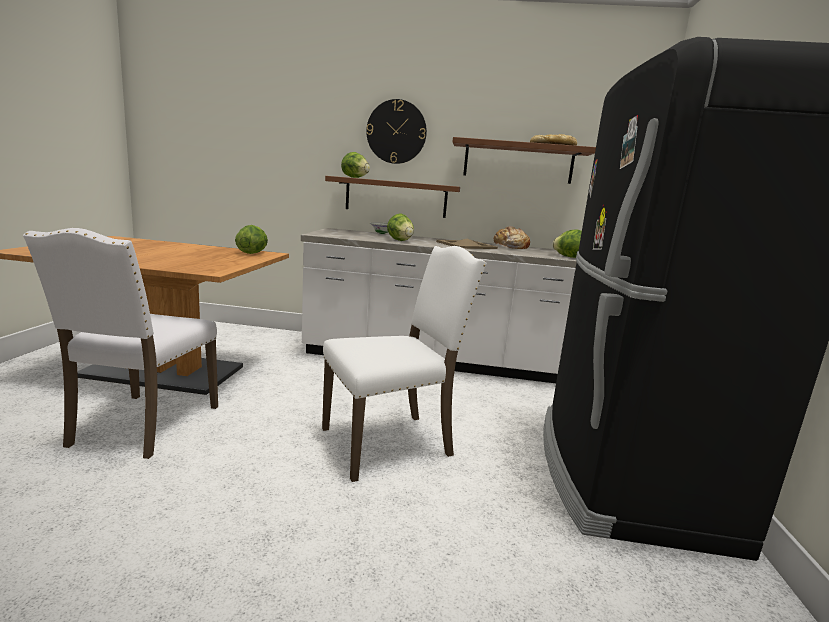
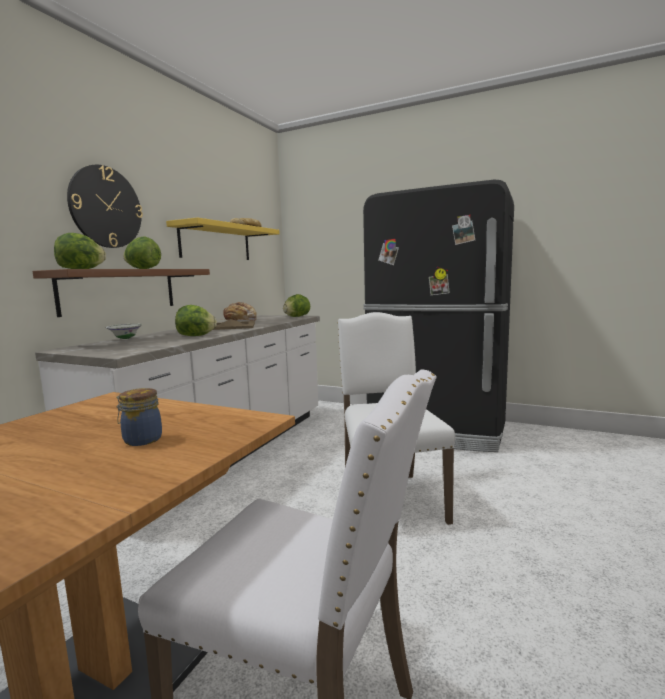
camera: 70 degrees left, 5 degrees down
lettuce [235,225,268,254] -> lettuce moved to [123,237,161,269]
brown shelf [453,137,596,184] -> yellow shelf [166,217,280,260]
none -> jar [116,388,162,446]

